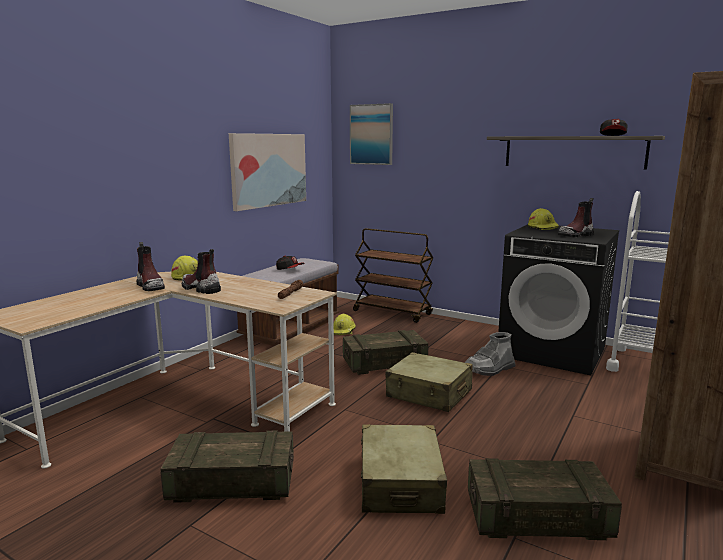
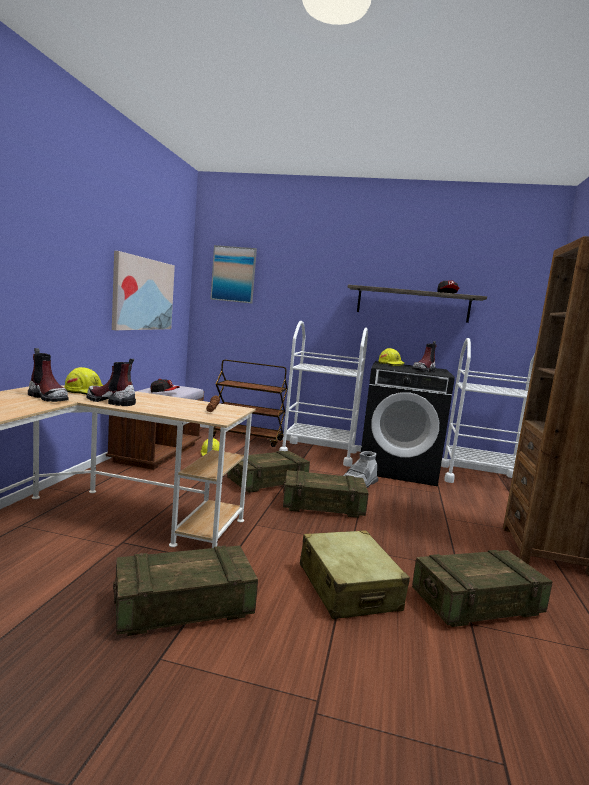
camera: 20 degrees left, 5 degrees down
beige suitcase [385,352,473,412] -> crate [283,470,368,518]
none -> white cart [279,321,368,467]

